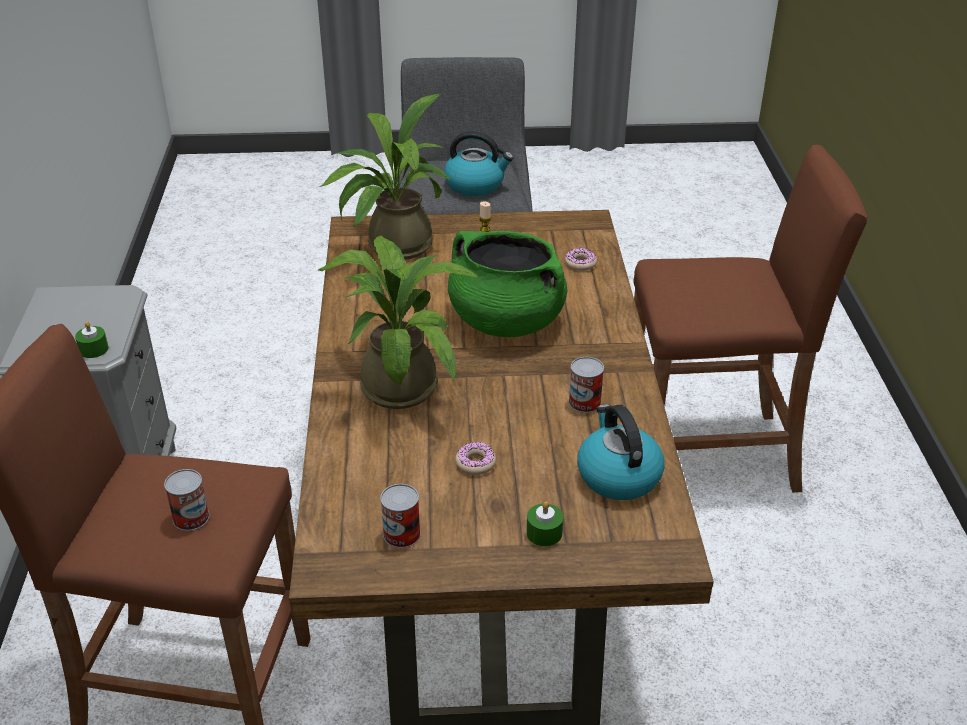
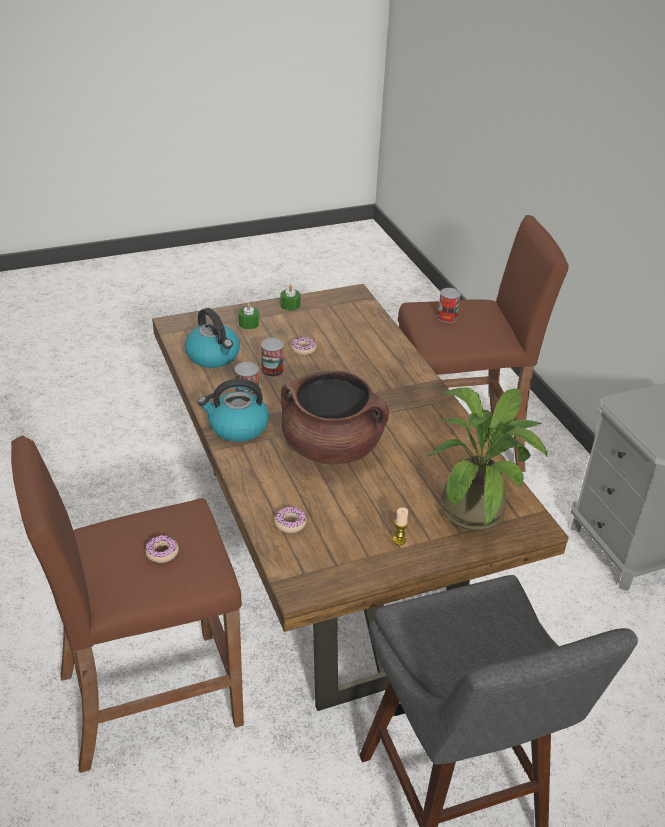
camera: 160 degrees right, 0 degrees up
green candle [75,321,109,358] -> green candle moved to [280,285,300,311]
potted plant [318,235,481,409] -> none
can [380,484,421,548] -> can moved to [261,338,284,377]
kettle [444,131,513,196] -> kettle moved to [198,379,269,442]
green cooking pot [448,231,567,337] -> brown cooking pot [281,371,389,464]
none -> donut [145,535,179,563]

